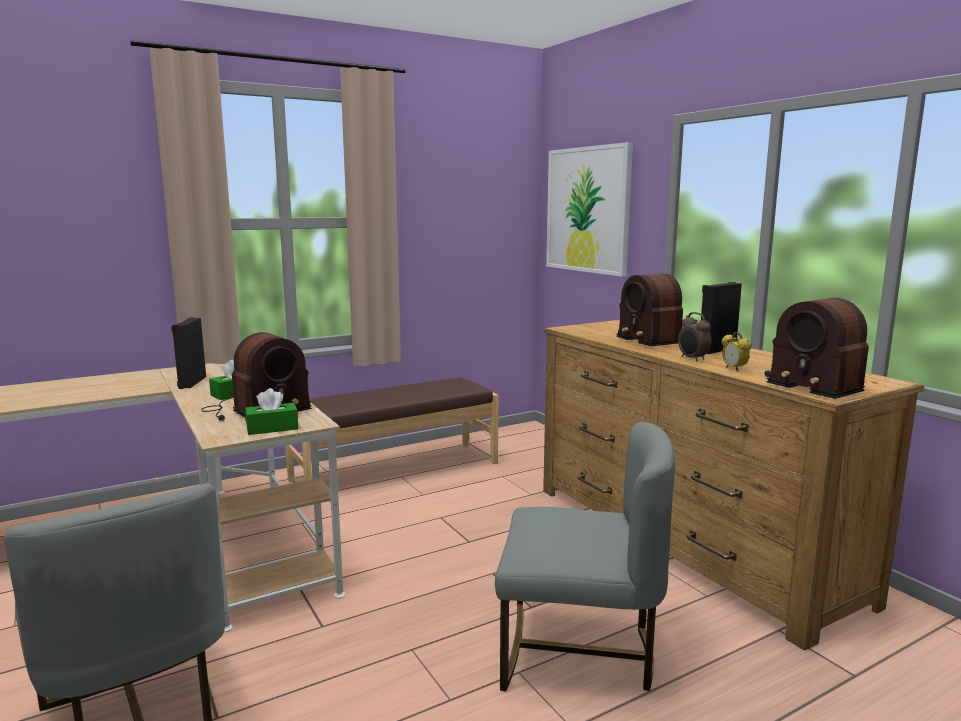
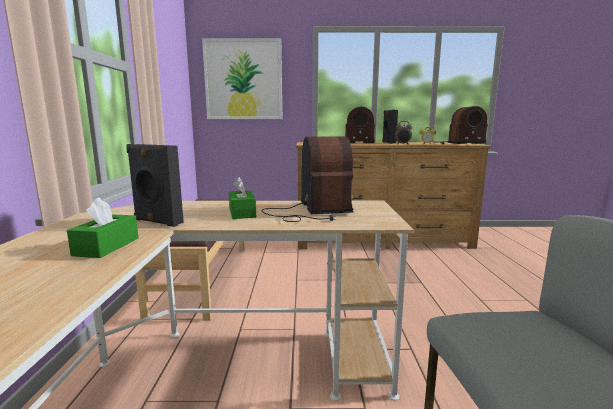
camera: 60 degrees left, 0 degrees up
green tissue box [245,388,299,435] -> green tissue box moved to [67,198,138,258]
grey chair [495,422,675,692] -> none

